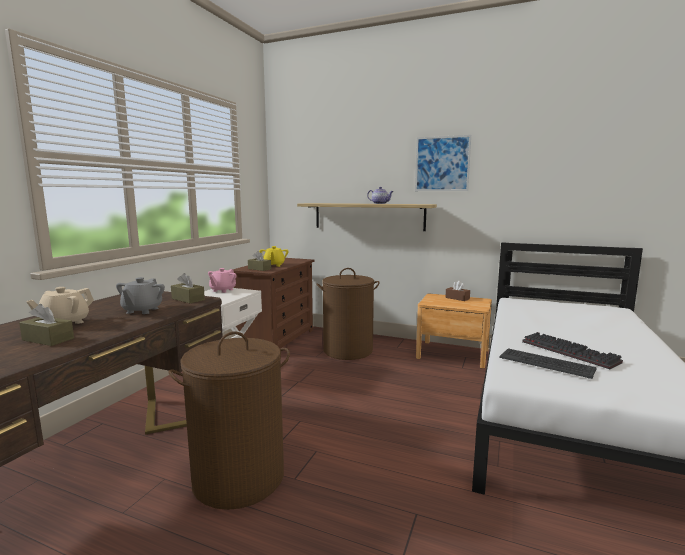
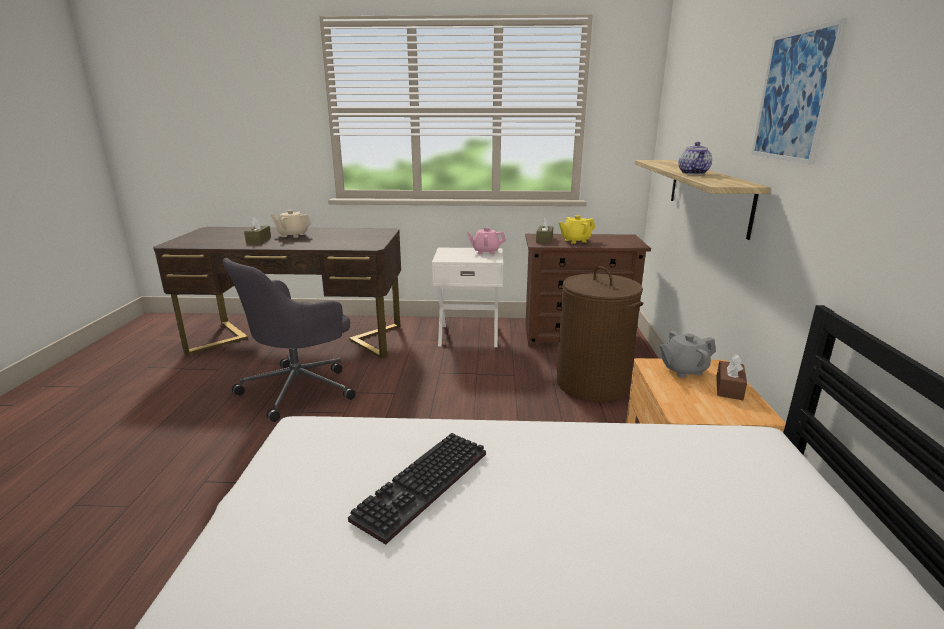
camera: 70 degrees right, 10 degrees up
grey teapot [116,277,165,314] -> grey teapot moved to [660,331,716,378]
brown laundry basket [168,331,290,510] -> grey office chair [223,258,356,422]
brown tissue box [171,273,205,303] -> none
keyboard [499,348,597,379] -> none

